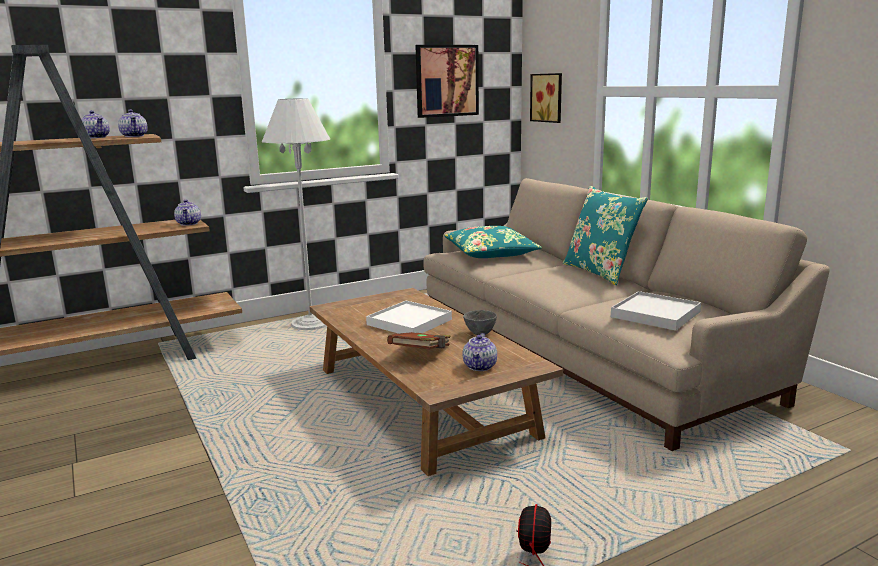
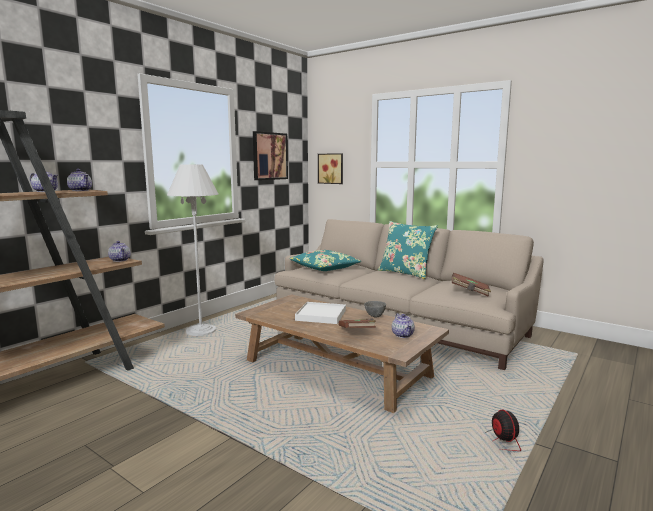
camera: 25 degrees left, 5 degrees down
white tray [611,291,701,331] -> brown book [452,273,491,297]

